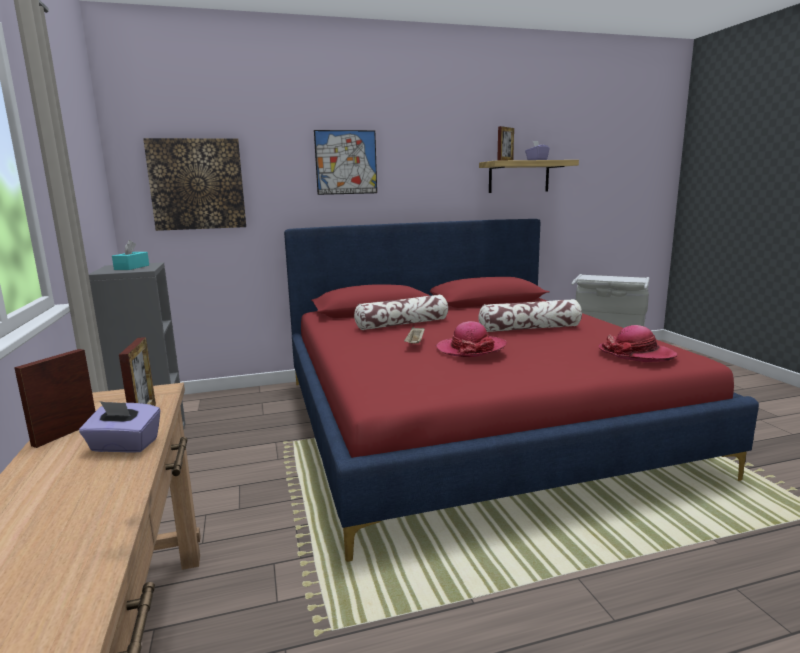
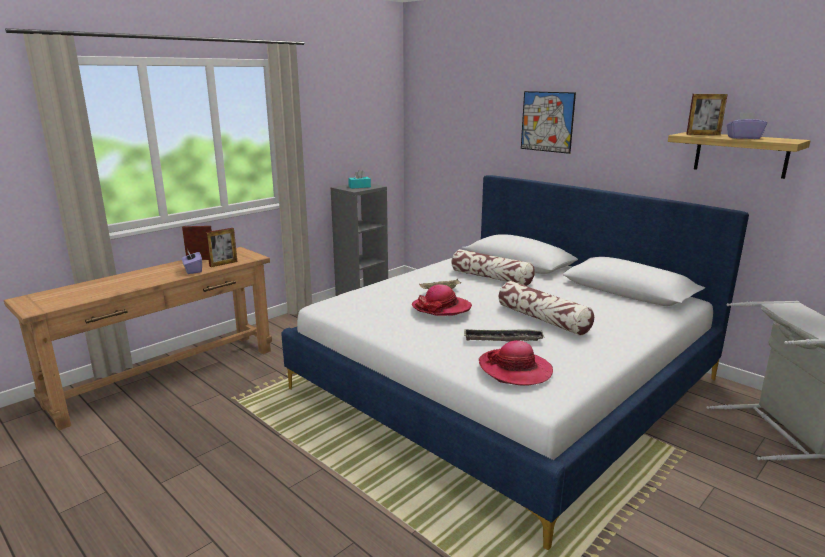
camera: 60 degrees right, 5 degrees up
picture [143,138,246,231] -> none
red bed [284,219,759,562] -> white bed [282,175,749,550]
none -> tray [464,329,544,342]

